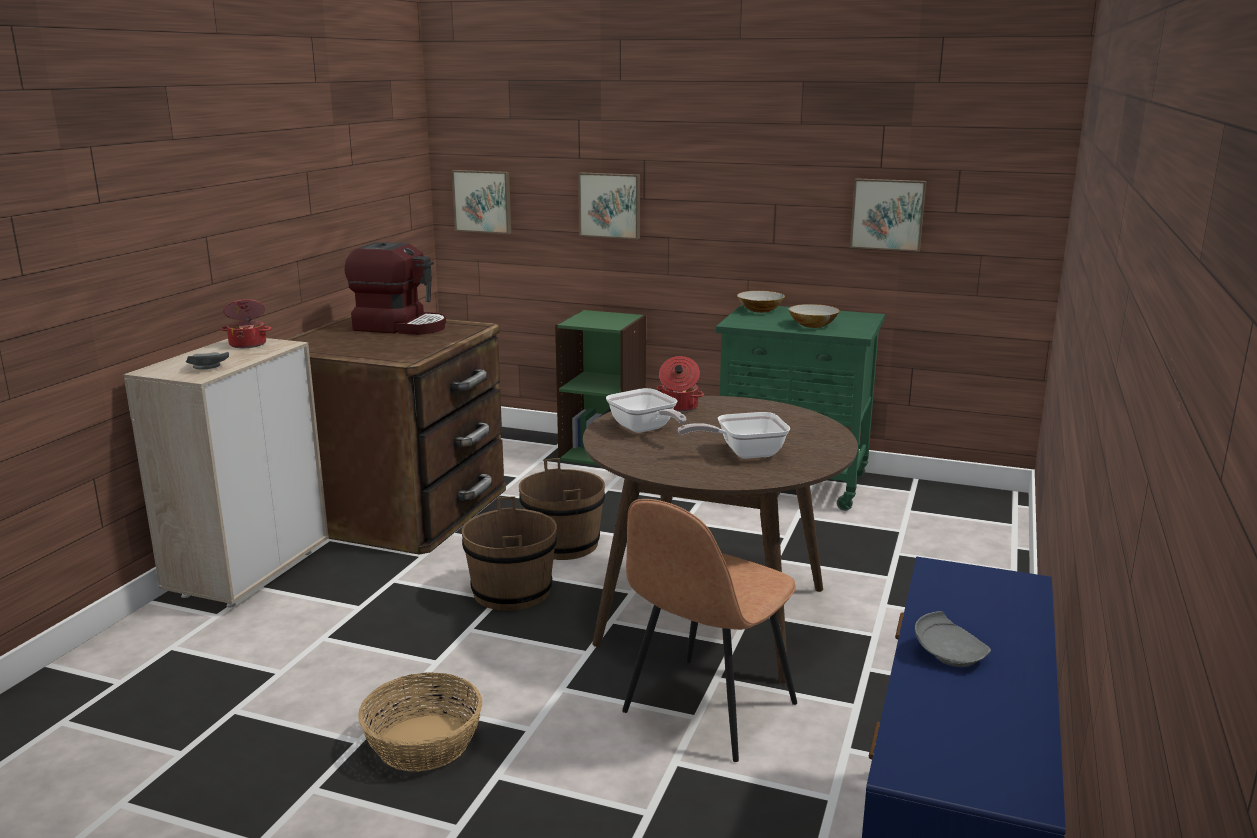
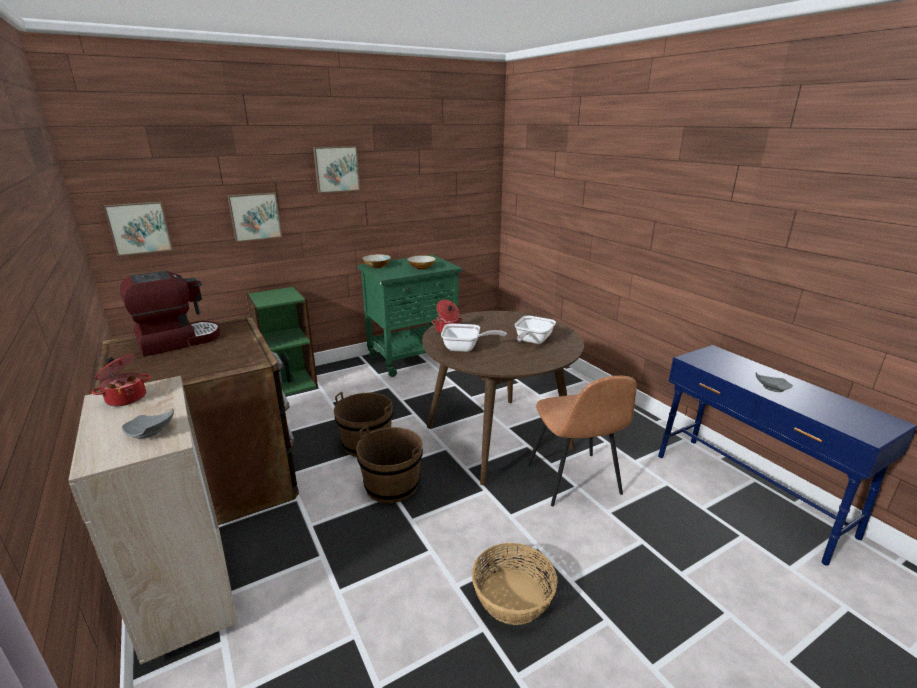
camera: 50 degrees left, 5 degrees up
picture [850,178,926,252] -> picture moved to [313,146,360,193]

